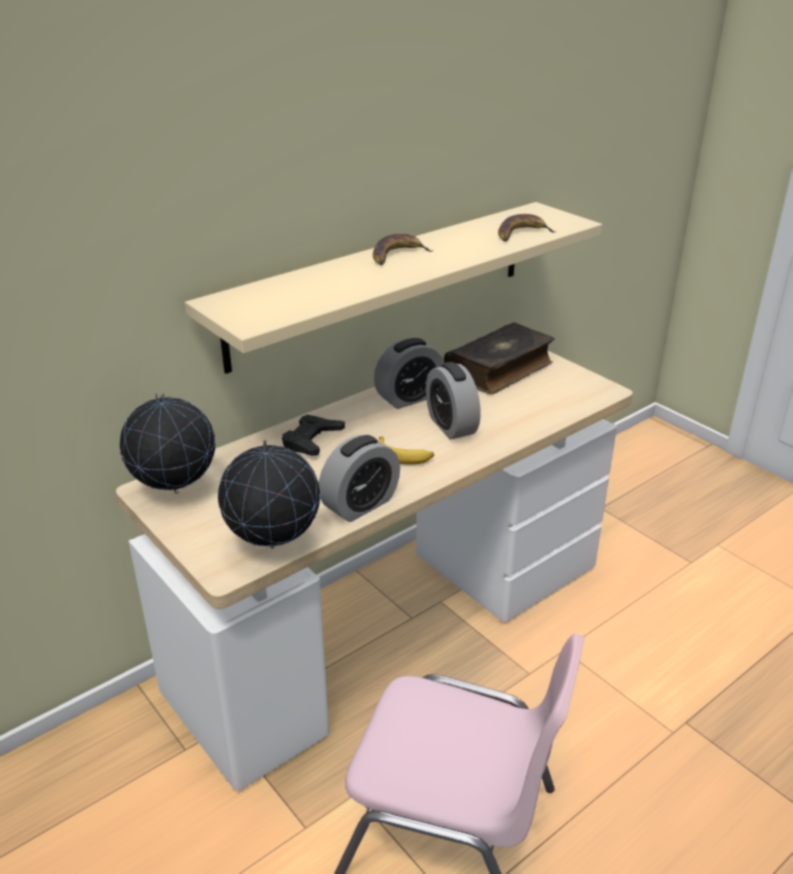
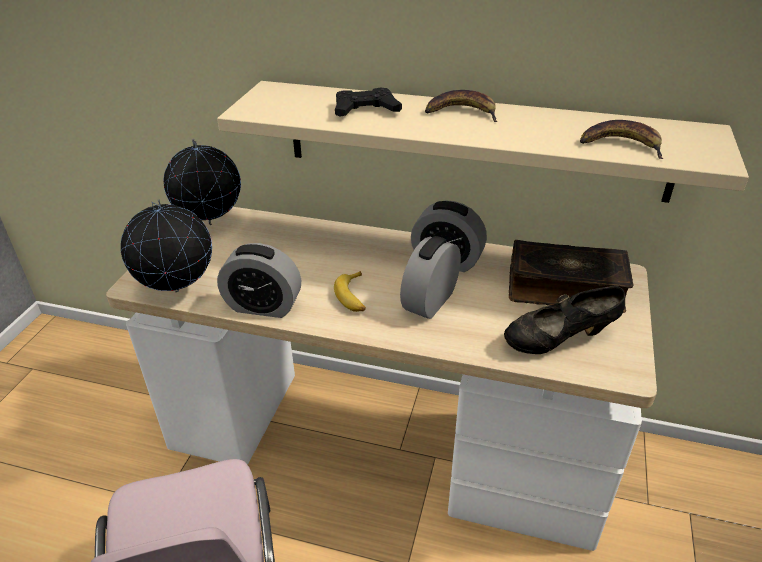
camera: 55 degrees right, 5 degrees up
black game controller [282,415,345,456] -> black game controller moved to [335,88,402,117]
none -> black shoe [504,286,625,354]

